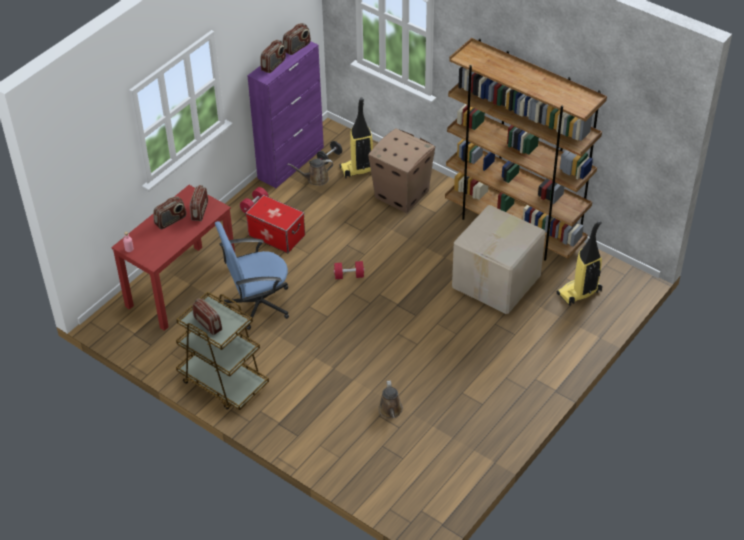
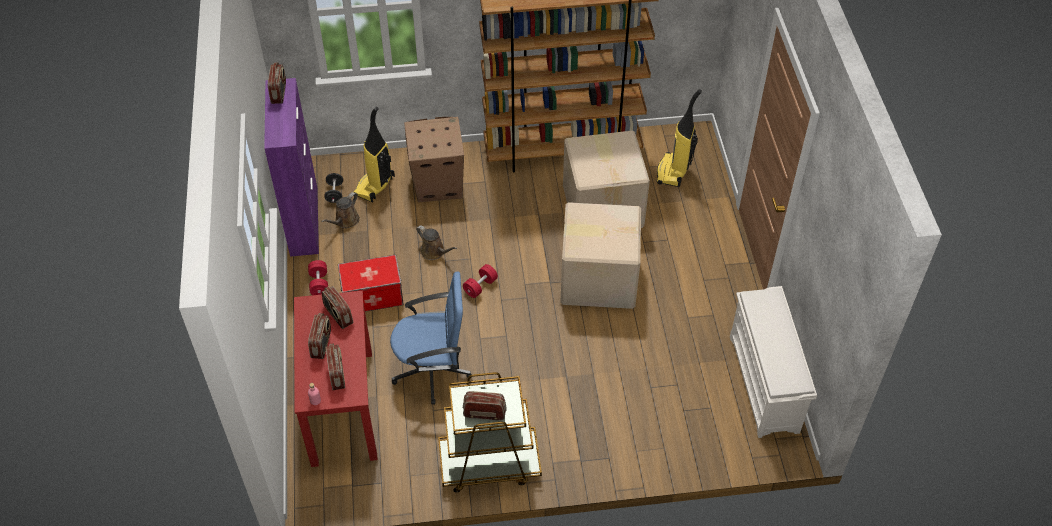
camera: 45 degrees left, 5 degrees up
blue office chair [215,221,289,330] -> blue office chair turned 120 degrees counterclockwise [390,272,472,405]
radio [260,40,286,73] -> radio moved to [326,343,345,390]
brown watering can [378,380,403,418] -> brown watering can moved to [416,225,457,260]
none -> cardboard box [560,202,641,309]
none -> white shoe rack [730,286,817,438]

